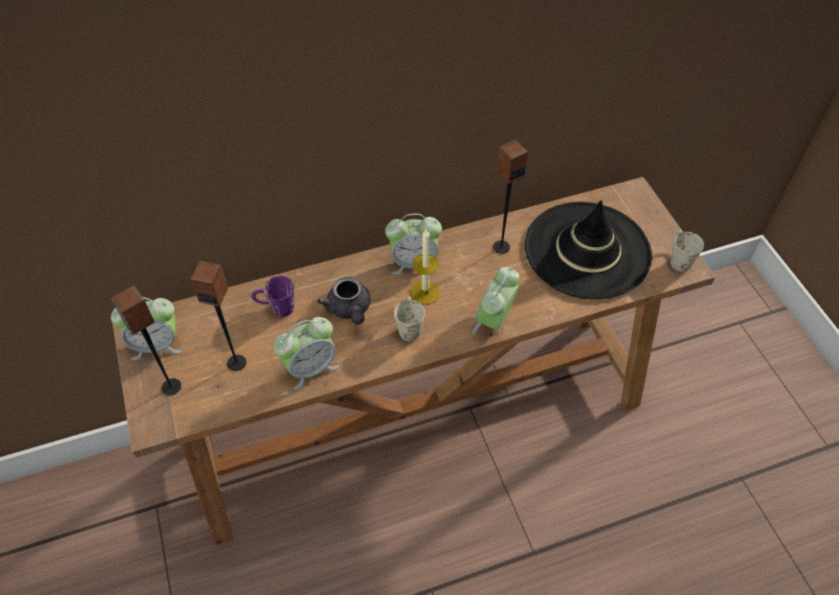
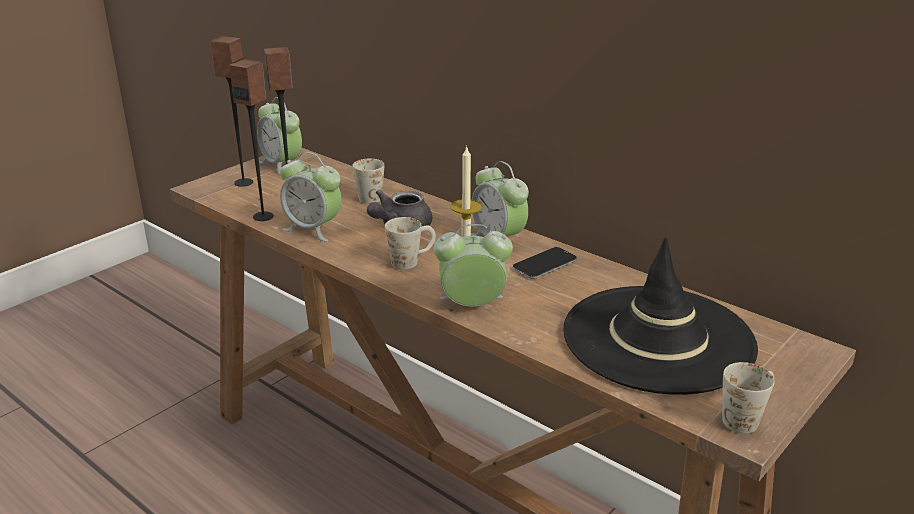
camera: 60 degrees right, 25 degrees down
purple mug [251,276,294,317] -> white mug [353,158,384,204]
speaker [493,139,528,254] -> speaker moved to [229,59,274,221]
none -> phone [513,247,577,279]

